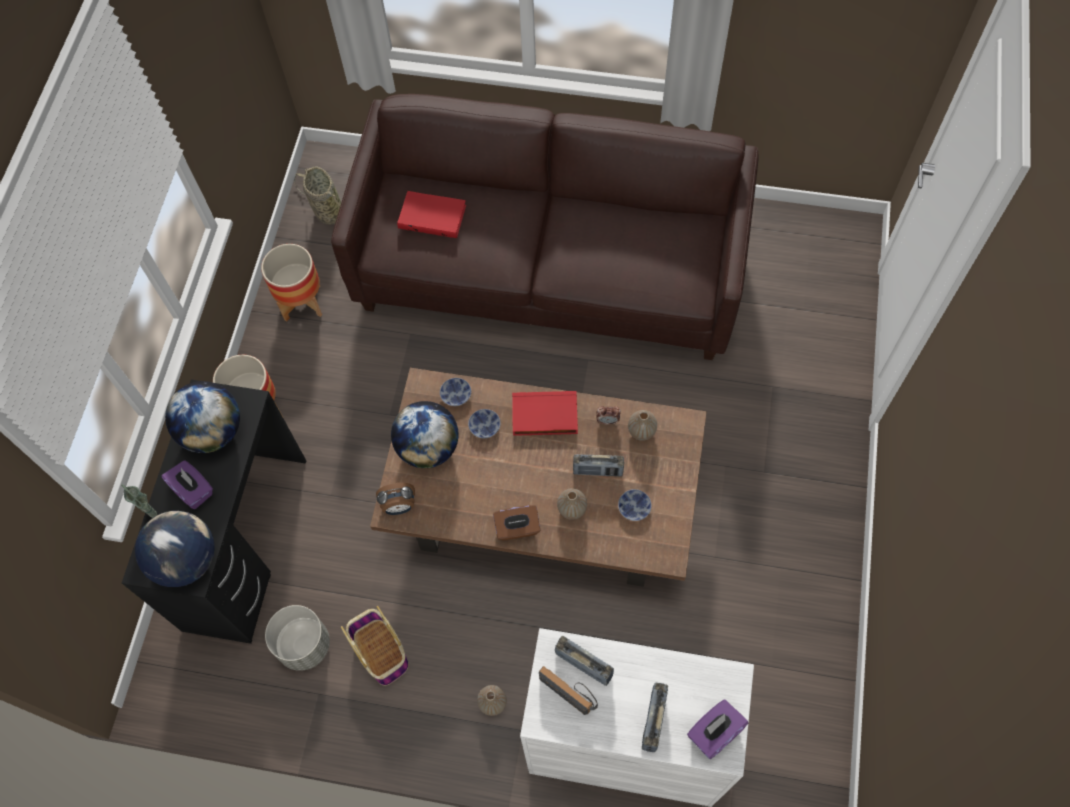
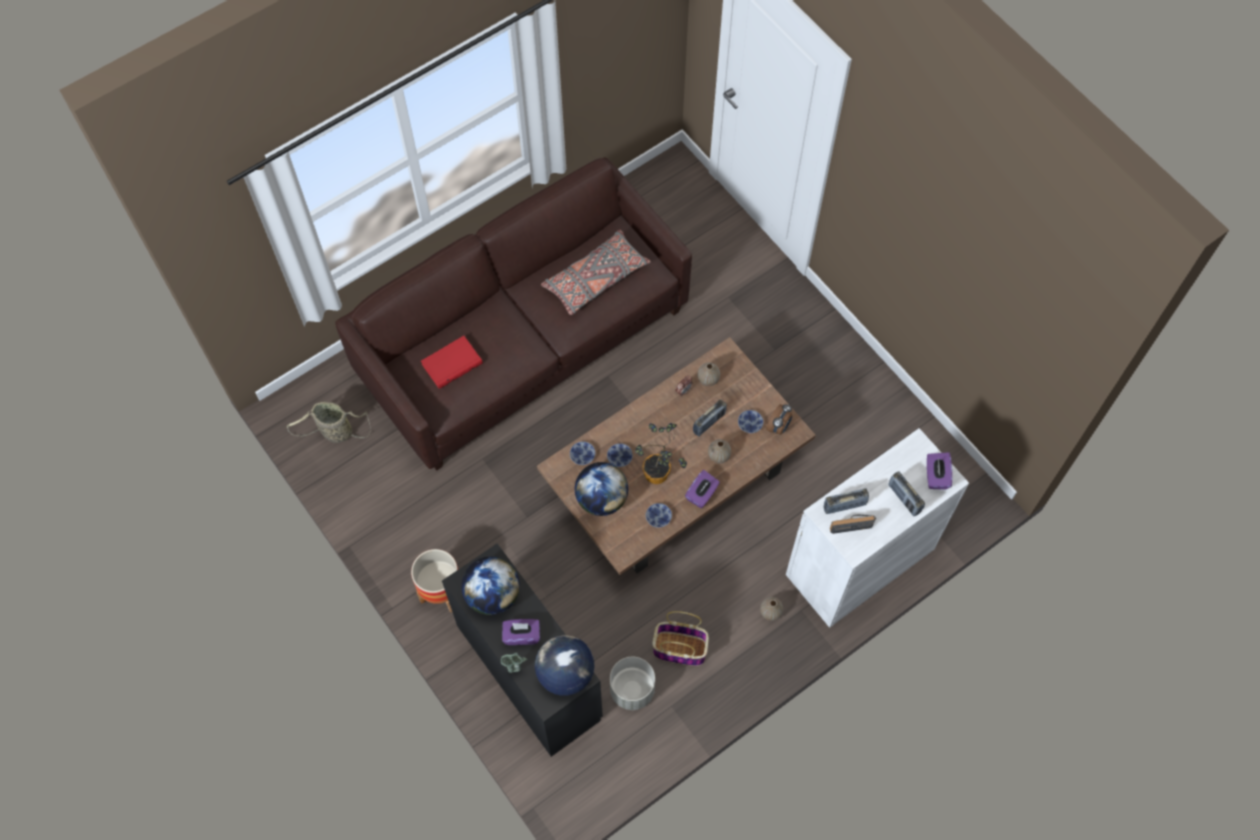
camera: 50 degrees left, 0 degrees up
planter [261,244,322,322] -> none
alarm clock [376,483,415,515] -> alarm clock moved to [766,404,792,435]
brown tissue box [493,505,540,541] -> purple tissue box [685,470,720,508]
red book [512,391,578,436] -> none
none -> grey pillow [541,230,651,315]
none -> potted plant [635,423,687,484]
none -> bowl [646,503,672,528]

